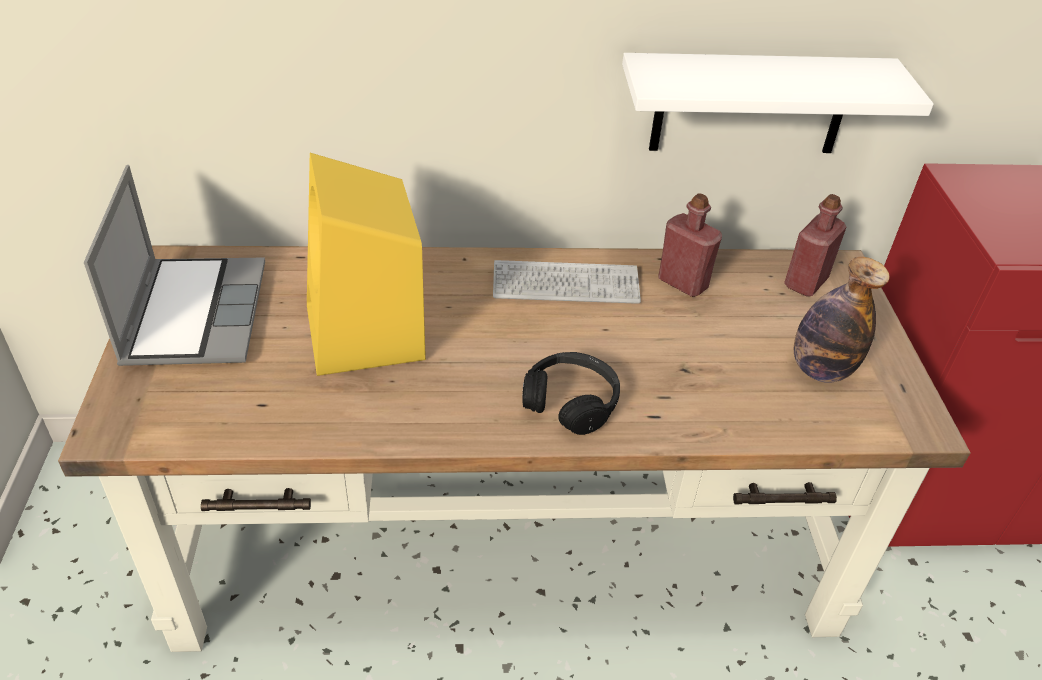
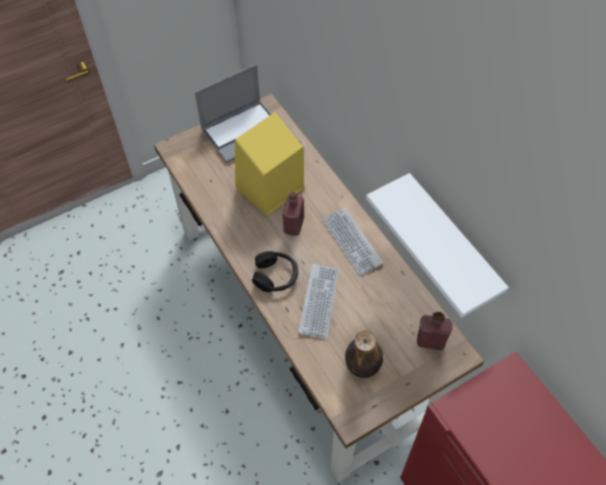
camera: 65 degrees right, 15 degrees up
red bottle [658,193,722,297] -> red bottle moved to [283,192,304,236]
none -> keyboard [298,264,339,339]

